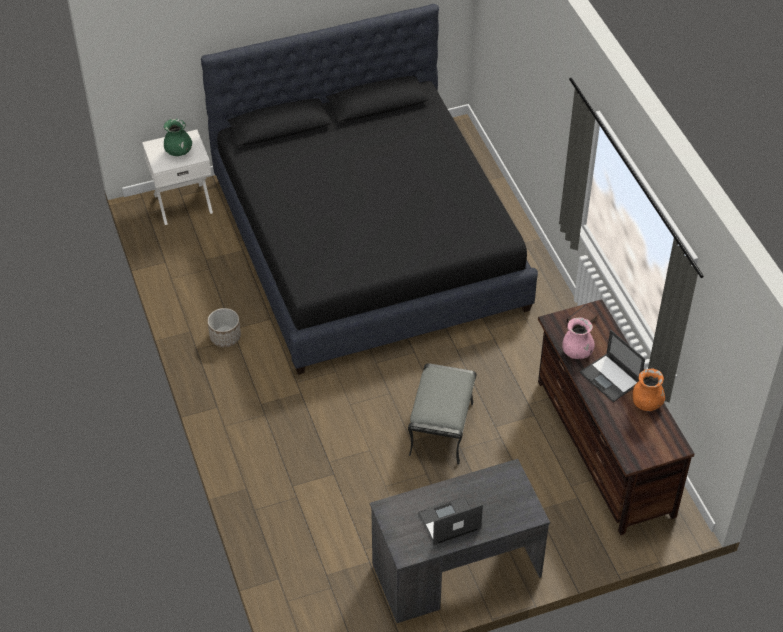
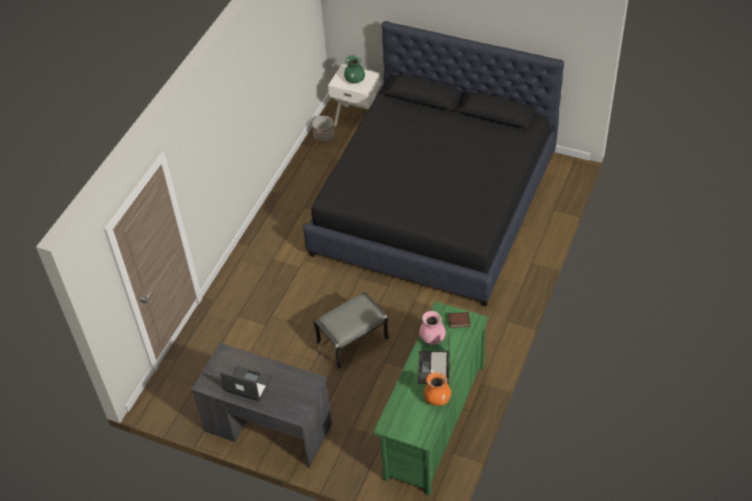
camera: 45 degrees right, 0 degrees up
planter [208,308,241,347] -> planter moved to [312,116,335,142]
brown dresser [538,299,695,535] -> green dresser [373,301,488,496]

